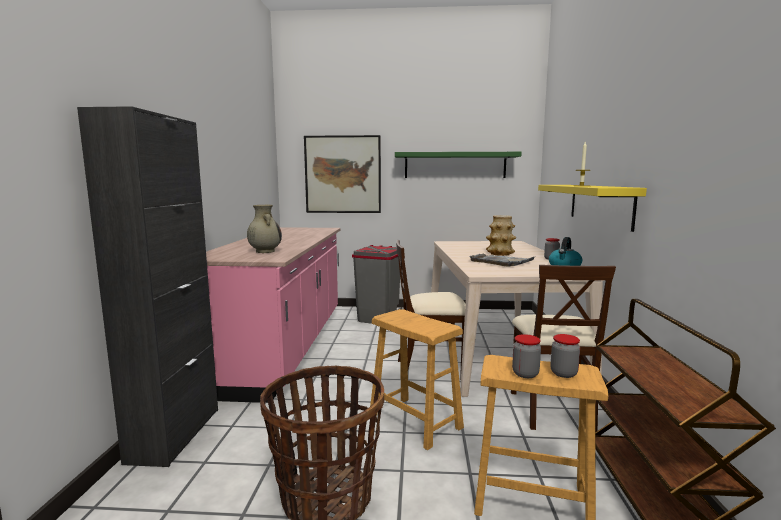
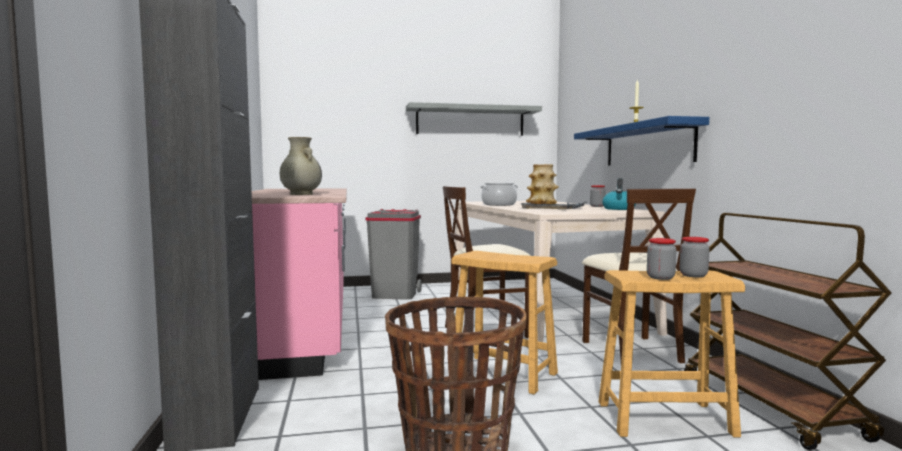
camera: 15 degrees left, 5 degrees down
picture [304,135,381,213] -> none
green shelf [395,152,522,178] -> grey shelf [406,102,542,136]
yellow shelf [538,185,647,232] -> blue shelf [574,116,709,166]
none -> cooking pot [480,183,518,206]

